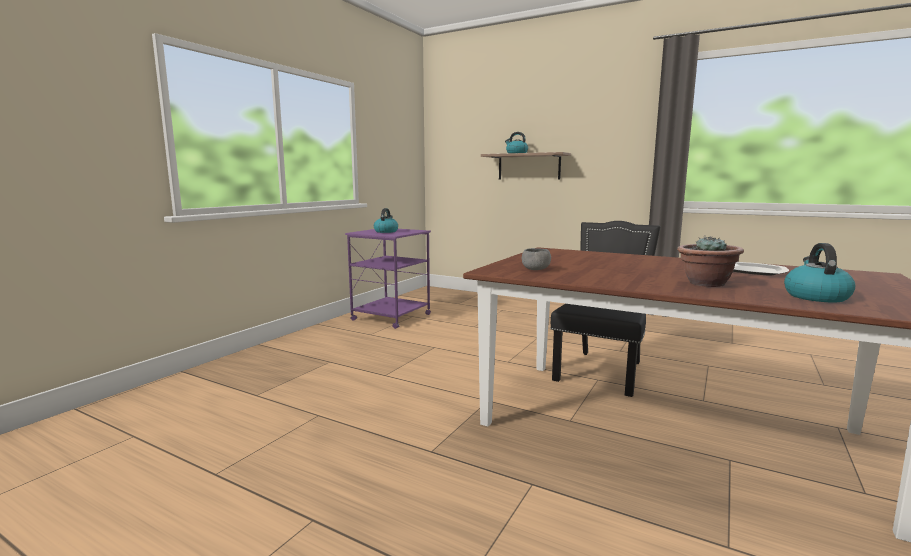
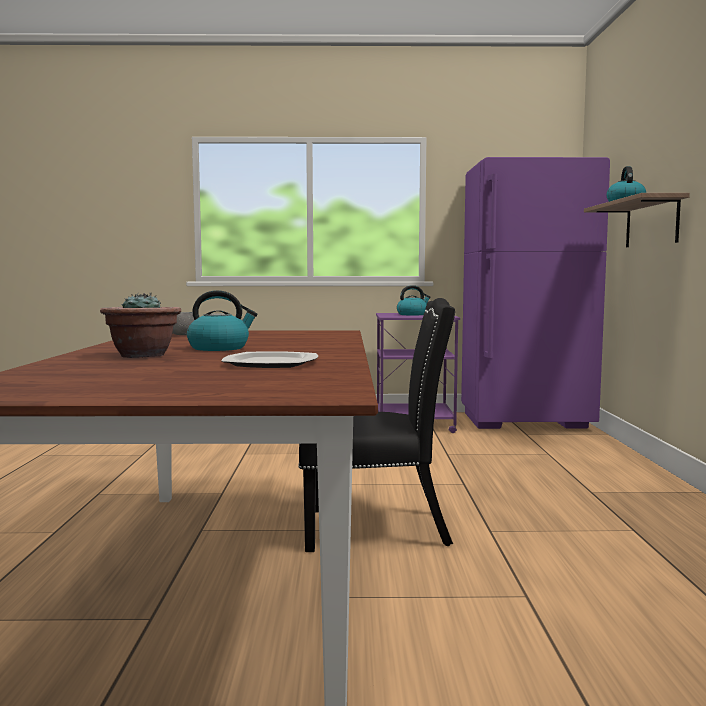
camera: 60 degrees right, 5 degrees down
kettle [784,243,855,303] -> kettle moved to [187,290,257,351]
none -> purple fridge [461,157,610,429]

